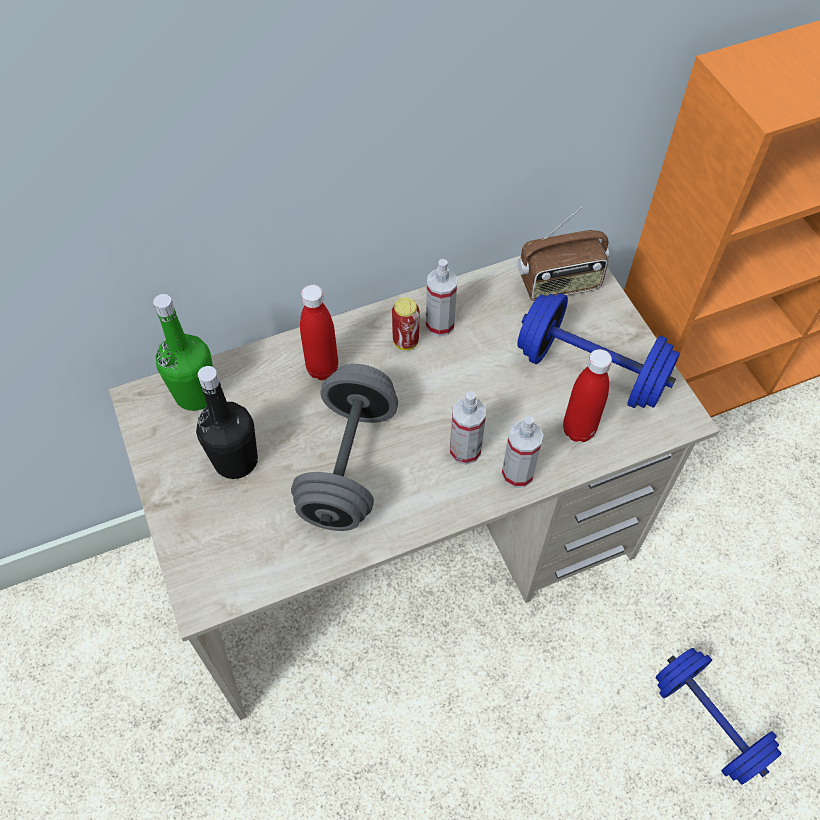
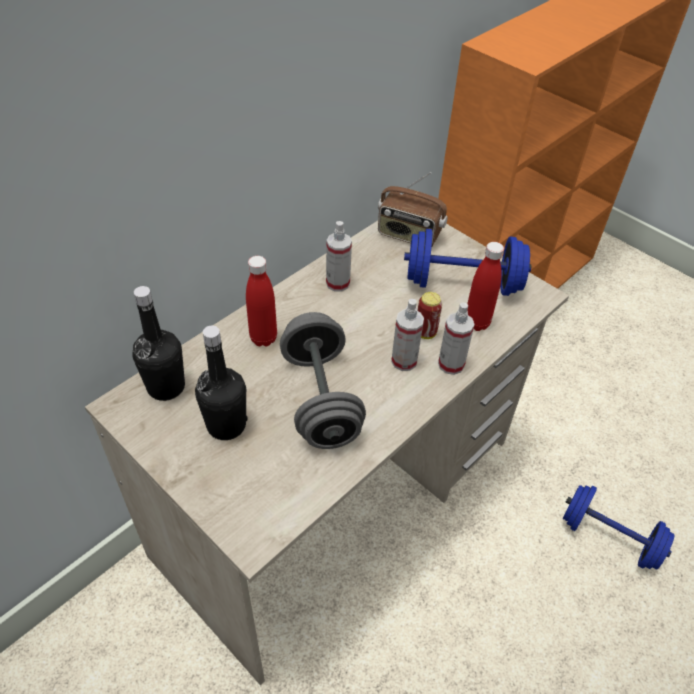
camera: 25 degrees left, 10 degrees down
green bottle [153,294,213,411] -> black bottle [132,286,185,401]
can [392,298,419,350] -> can moved to [418,292,442,339]
radio [518,206,609,301] -> radio turned 60 degrees clockwise [378,172,448,246]

